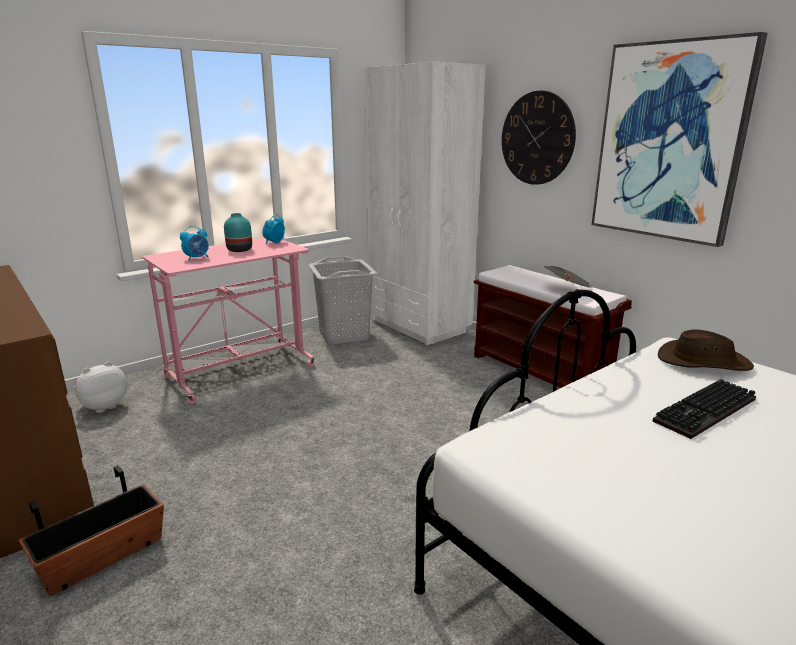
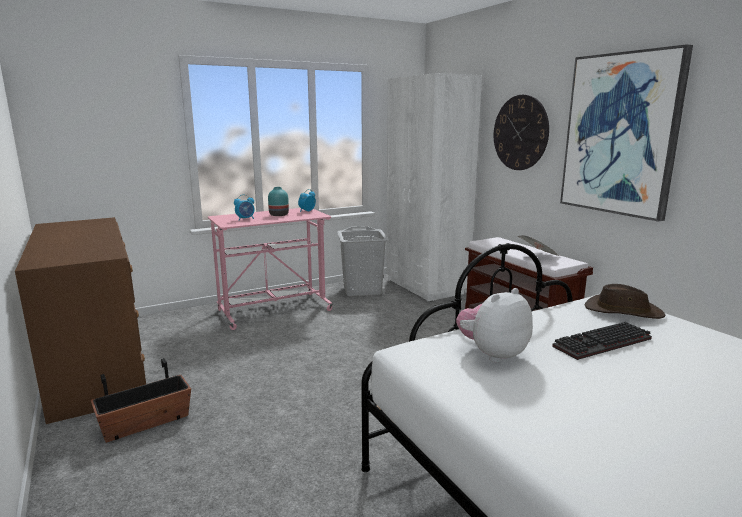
camera: 10 degrees right, 5 degrees down
plush toy [74,361,127,413] -> plush toy moved to [456,288,533,363]

